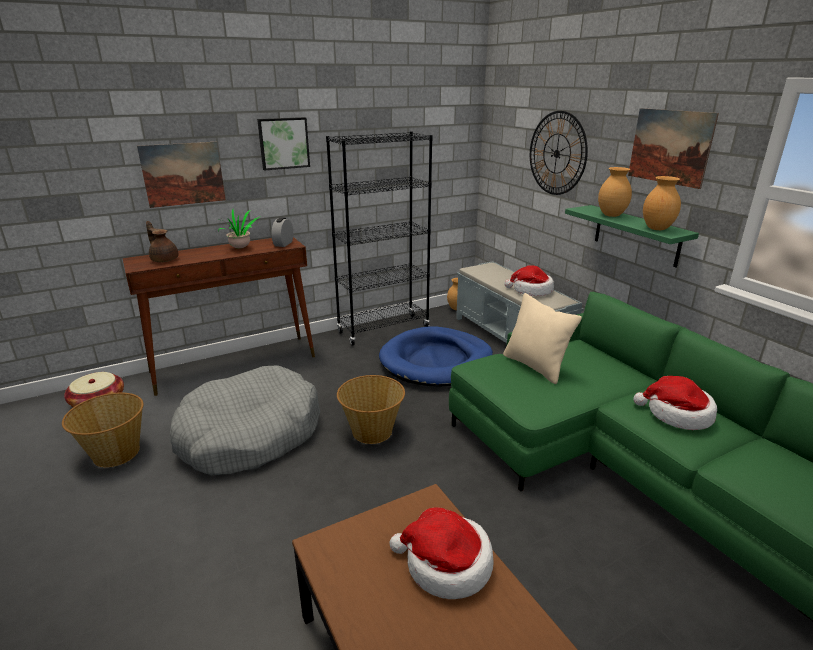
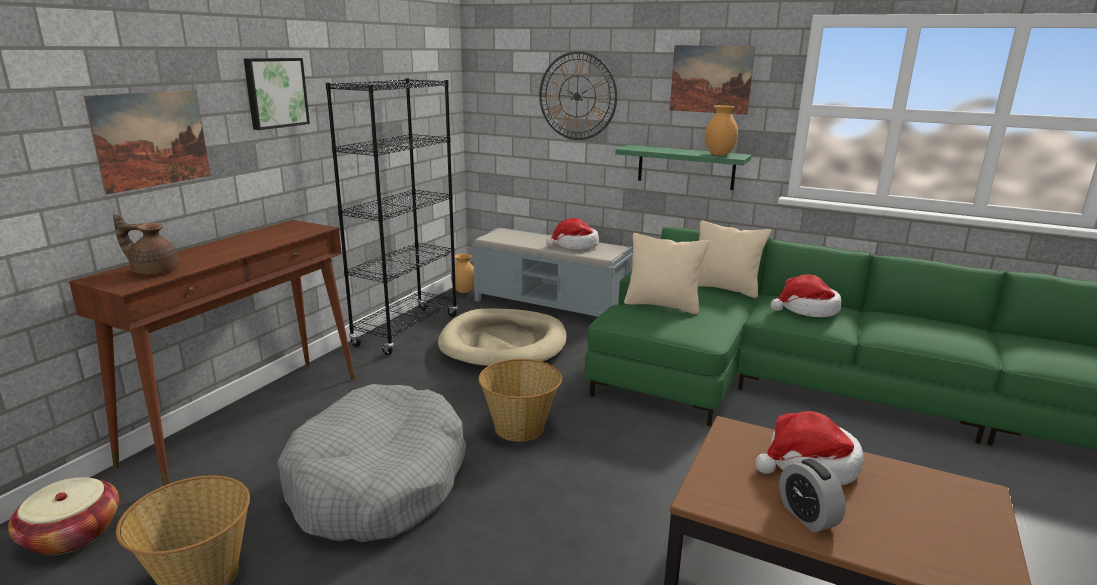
camera: 35 degrees left, 5 degrees down
potted plant [219,210,259,249] -> none
alarm clock [271,217,293,247] -> alarm clock moved to [779,459,846,532]
blue dog bed [379,326,493,386] -> beige dog bed [438,309,567,370]
brown vase [598,167,632,217] -> none
none -> beige pillow [698,220,771,298]

